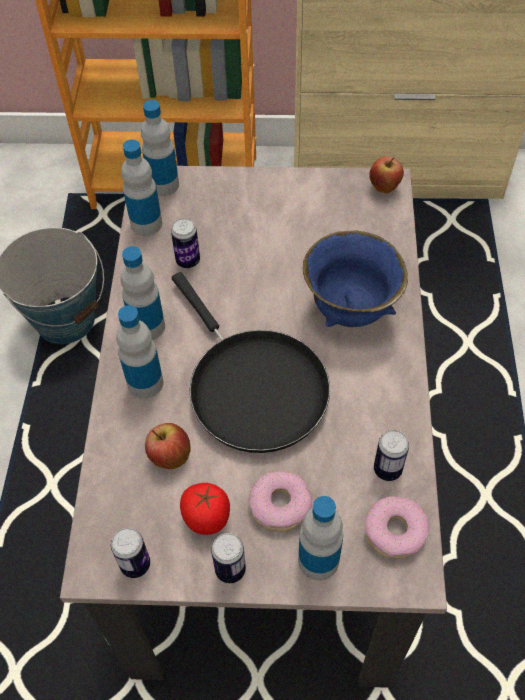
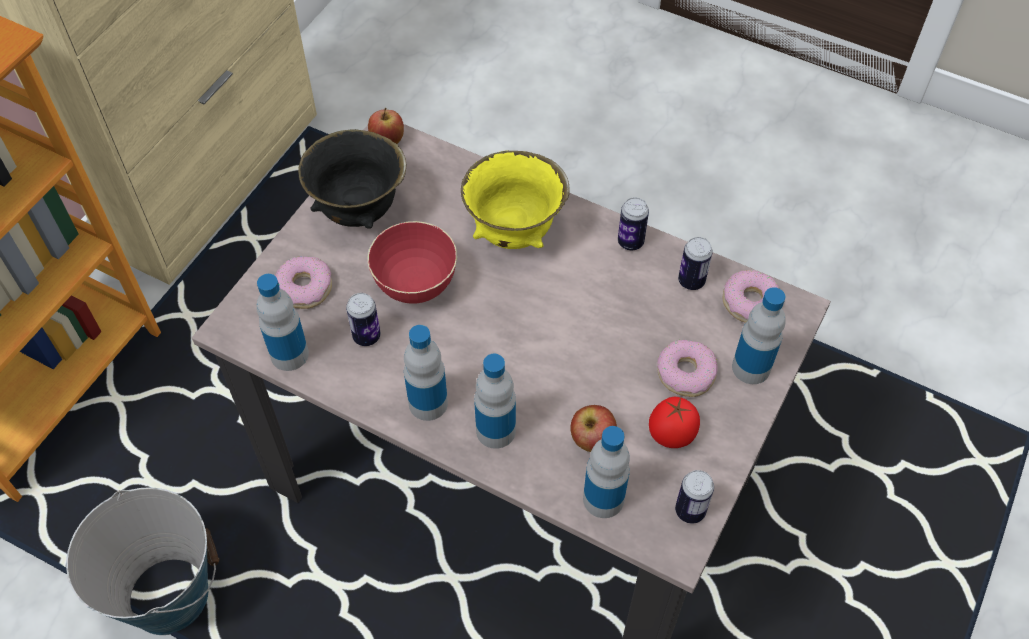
camera: 65 degrees left, 0 degrees up
bottle [141,100,179,196] -> bottle moved to [583,426,630,518]
black frying pan [172,272,330,453] -> none
can [211,533,246,583] -> can moved to [618,197,649,250]
blue bowl [303,231,408,327] -> yellow bowl [461,151,570,249]
none -> donut [275,256,332,309]
none -> black bowl [298,129,406,229]
none -> red bowl [368,221,457,304]

